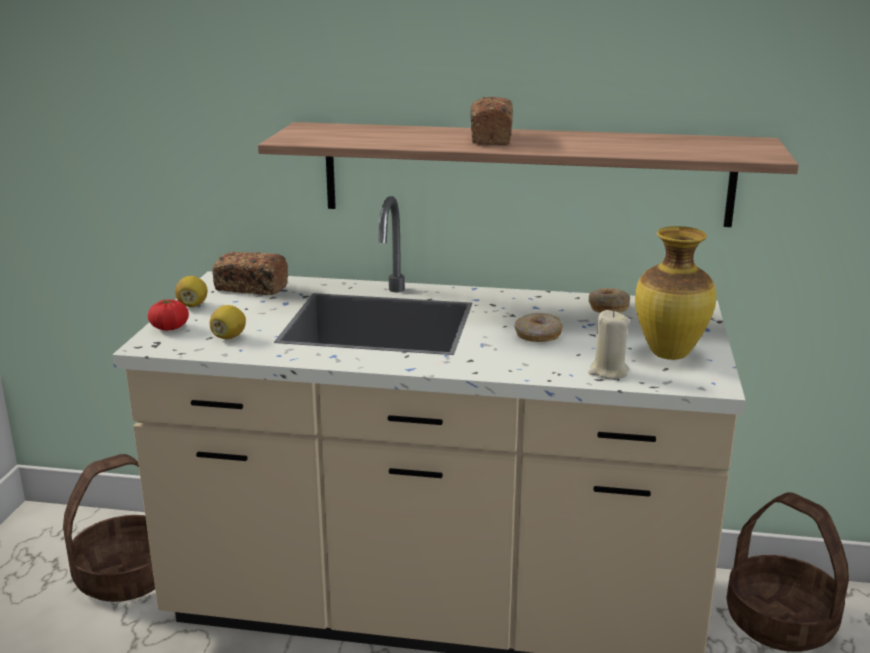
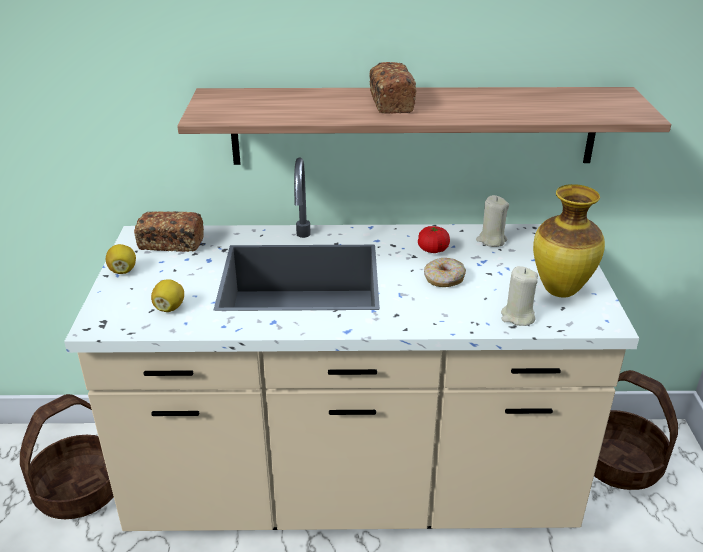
camera: 10 degrees left, 10 degrees up
tomato [148,299,189,331] -> tomato moved to [418,226,450,253]
donut [589,288,630,313] -> beige candle [476,195,509,247]

